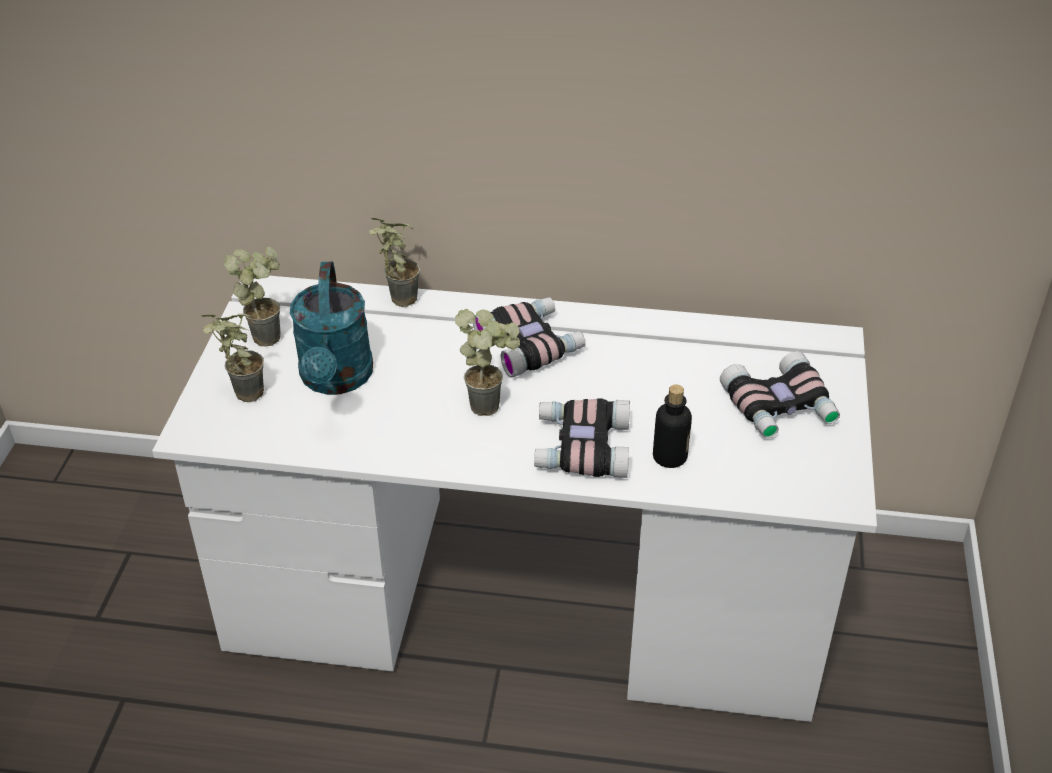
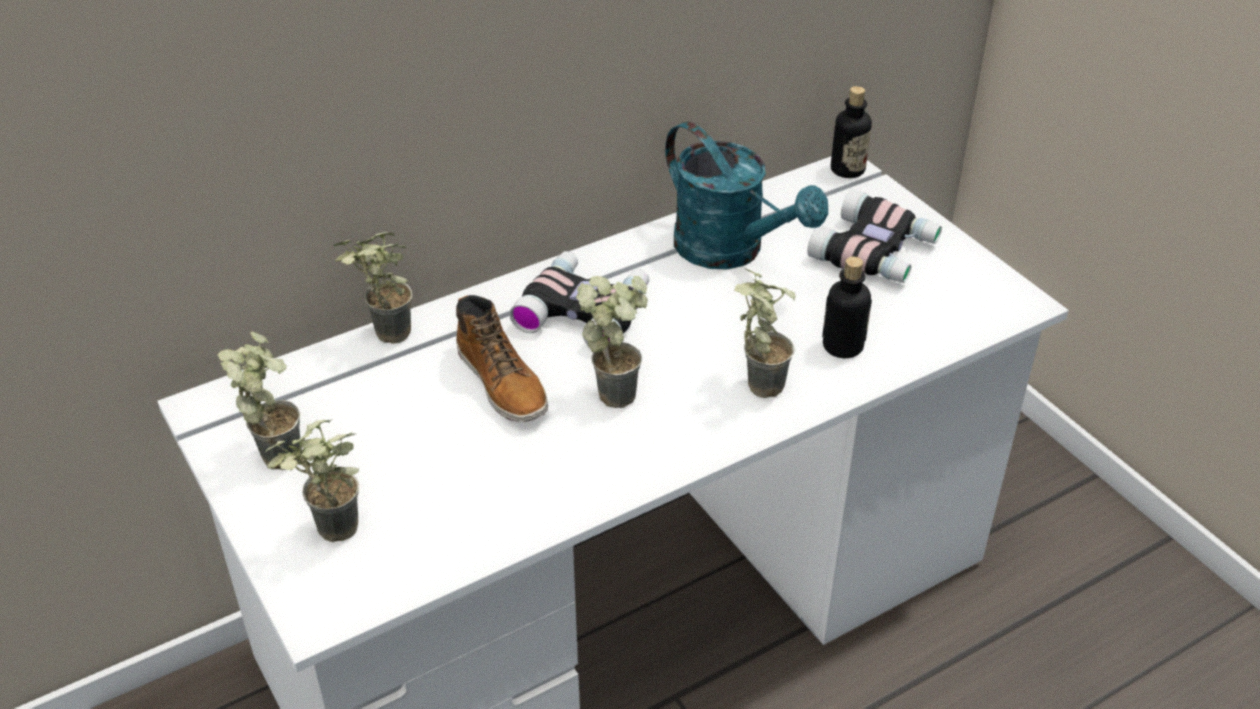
camera: 40 degrees left, 0 degrees up
turquoise watering can [290,262,373,395] -> turquoise watering can moved to [665,122,828,269]
binoculars [534,398,630,478] -> potted plant [734,269,796,398]
none -> boot [456,295,548,422]
none -> bottle [831,86,872,178]

